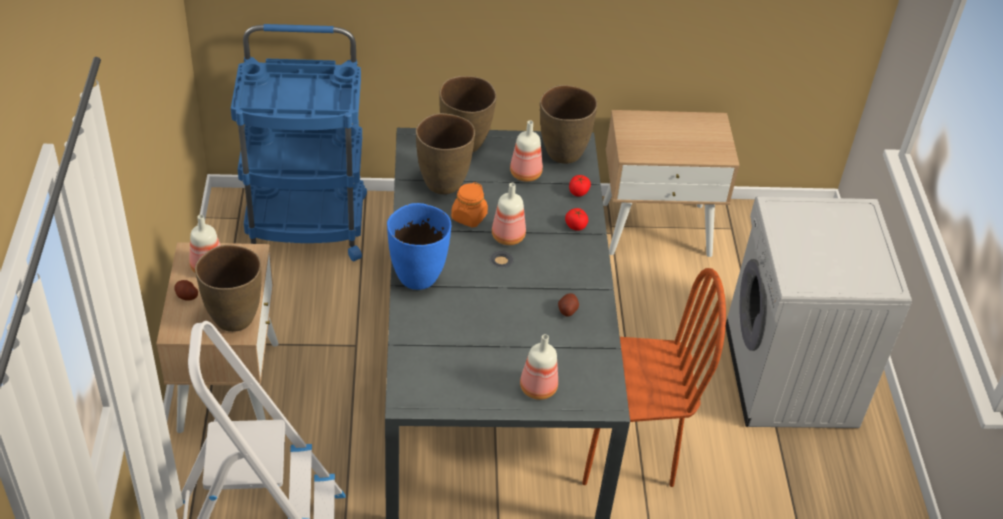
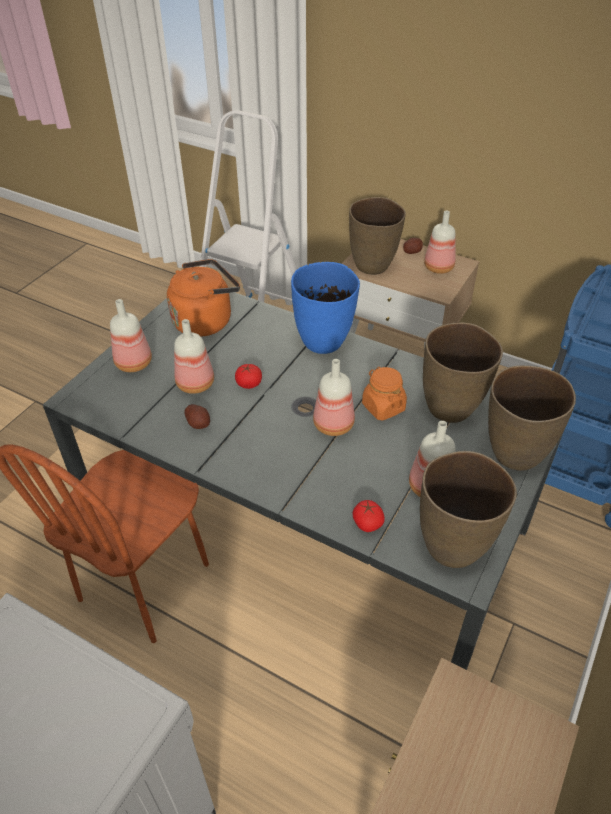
camera: 125 degrees right, 0 degrees up
tomato [565,208,588,231] -> tomato moved to [235,364,262,389]
none -> orange kettle [167,259,240,337]
none -> bottle [174,319,214,394]

